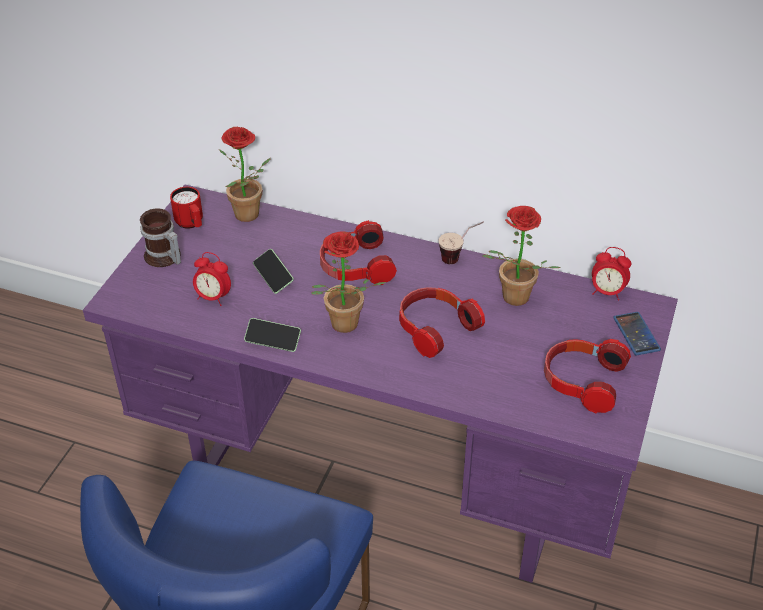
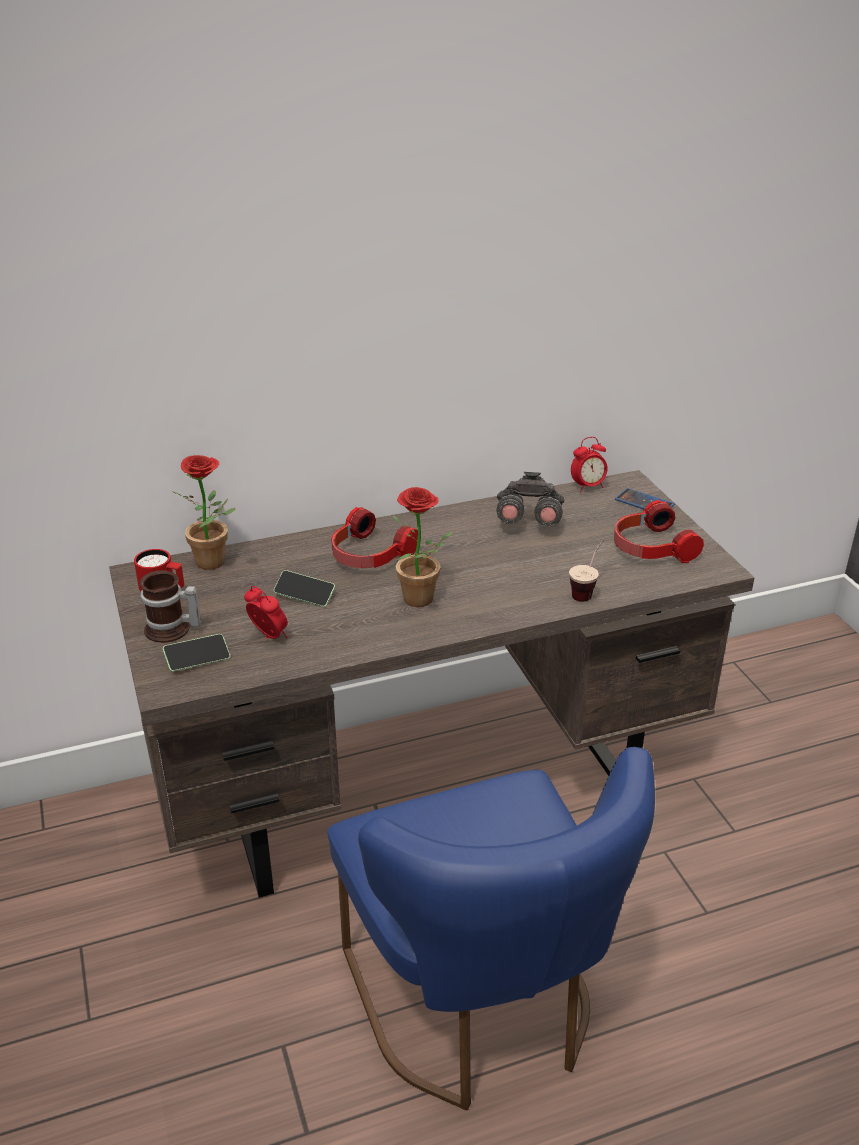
camera: 40 degrees left, 10 degrees down
purple desk [83,185,678,583] -> brown desk [109,470,755,897]
alarm clock [193,252,231,306] -> alarm clock turned 120 degrees counterclockwise [244,586,288,639]
phone [244,318,301,352] -> phone moved to [163,634,231,672]
headphones [399,287,485,358] -> none
cup [439,222,484,264] -> cup moved to [569,539,605,602]
potted plant [482,206,561,306] -> grey binoculars [496,472,564,527]

